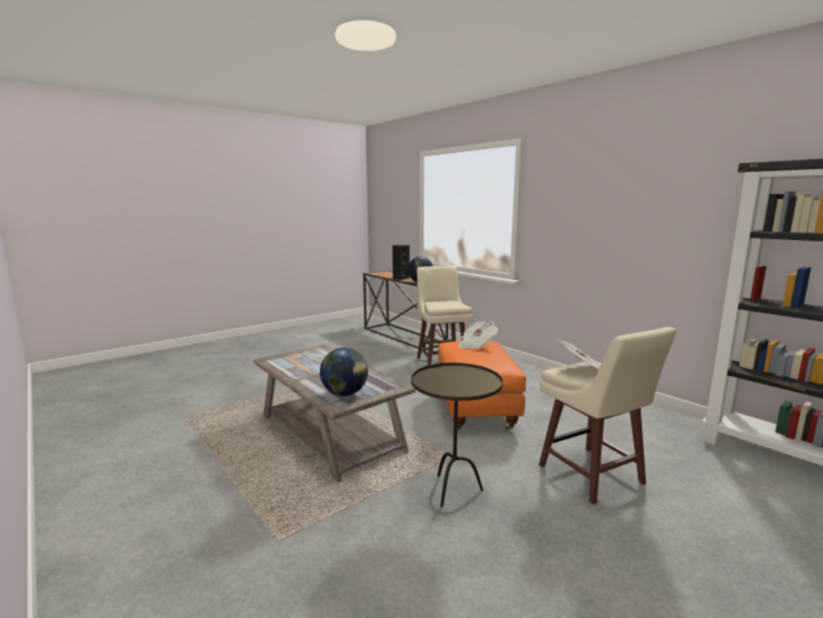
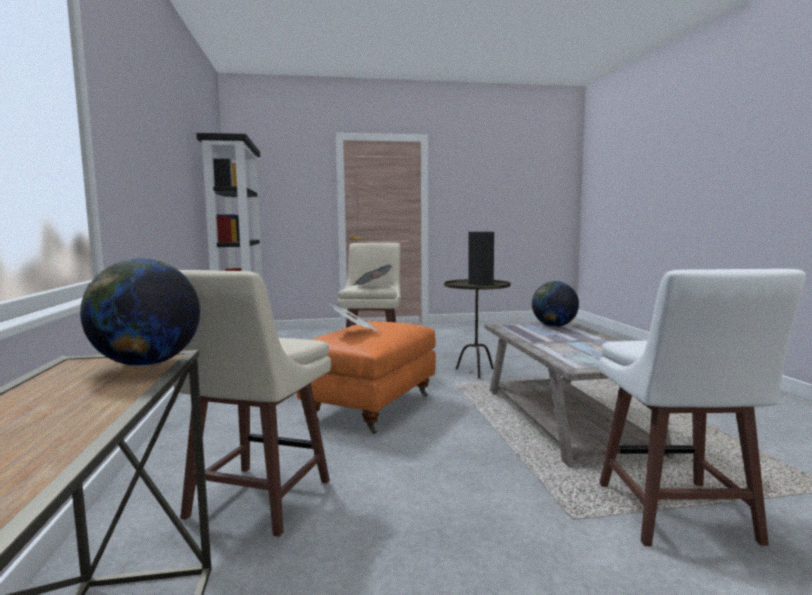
camera: 150 degrees left, 5 degrees down
black speaker [392,245,410,280] -> black speaker moved to [468,232,494,286]
none -> white stool [599,269,806,546]

